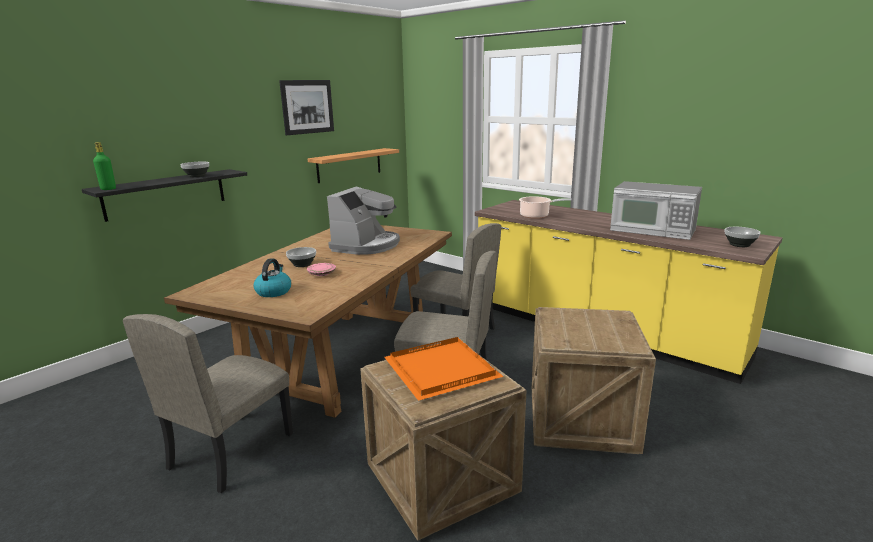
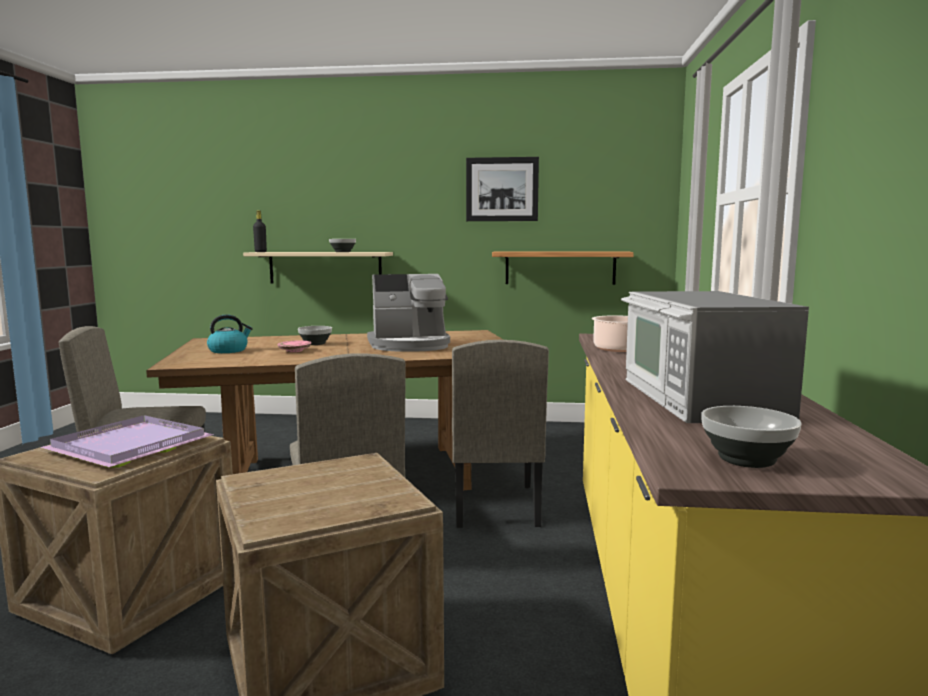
camera: 55 degrees right, 10 degrees down
black shelf [82,169,247,222] -> beige shelf [243,252,393,284]
green bottle [93,142,116,190] -> black bottle [253,211,267,252]
orange tray [384,337,504,401] -> purple tray [40,415,214,468]

